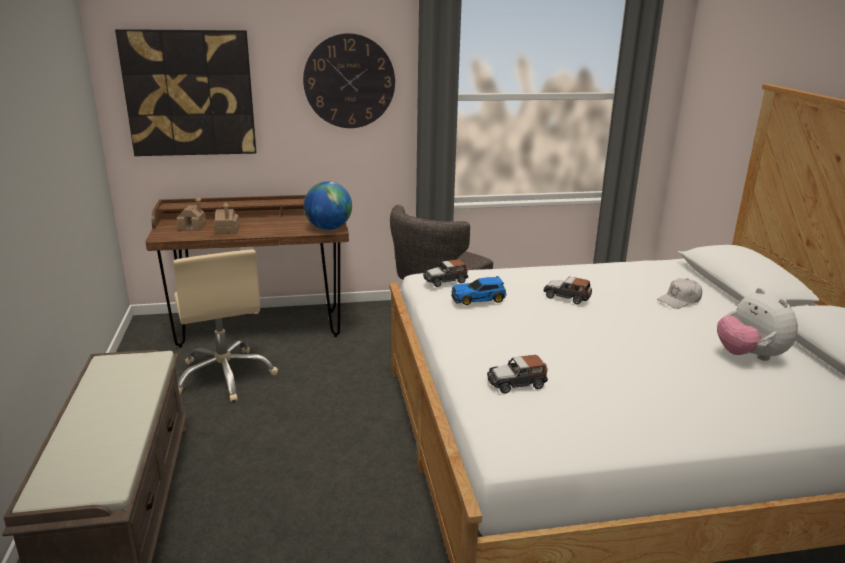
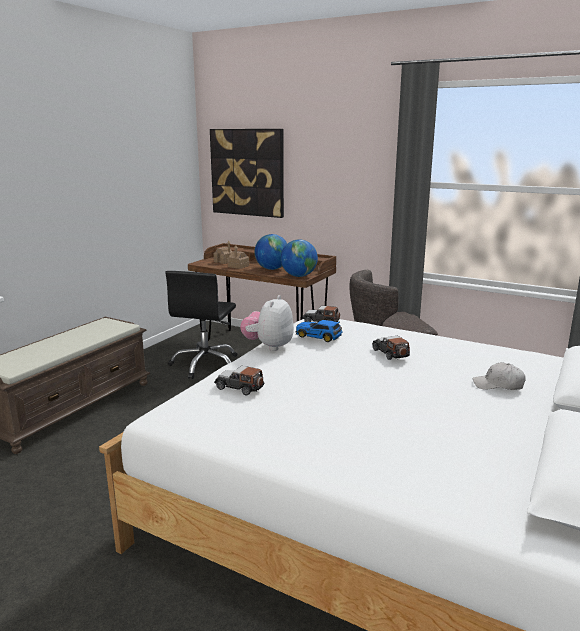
camera: 40 degrees right, 5 degrees down
beige office chair [173,250,278,402] -> black office chair [165,271,237,379]
wall clock [303,33,395,128] -> none
plush toy [717,288,798,361] -> plush toy moved to [240,295,294,351]
none -> globe [254,234,287,270]

